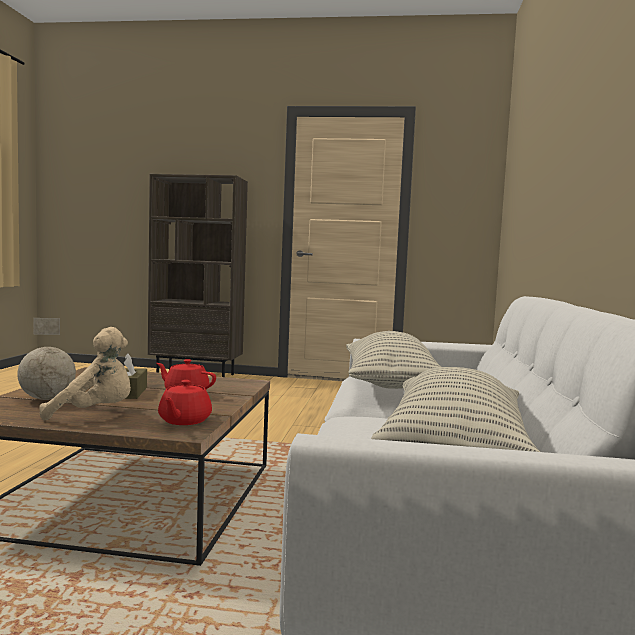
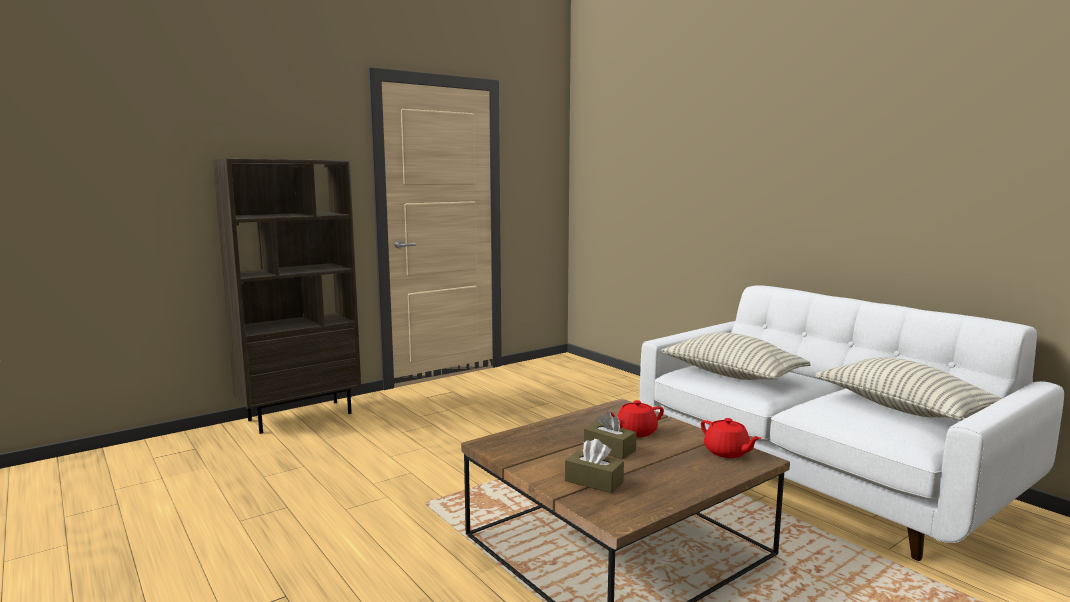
camera: 45 degrees left, 5 degrees up
globe [17,318,76,400] -> brown tissue box [565,439,624,493]
beige plush toy [40,327,131,421] -> none

